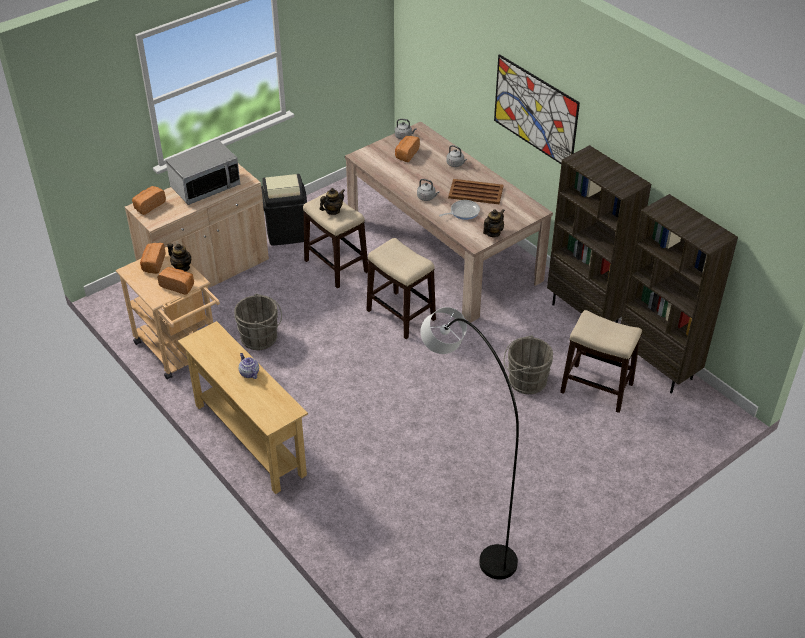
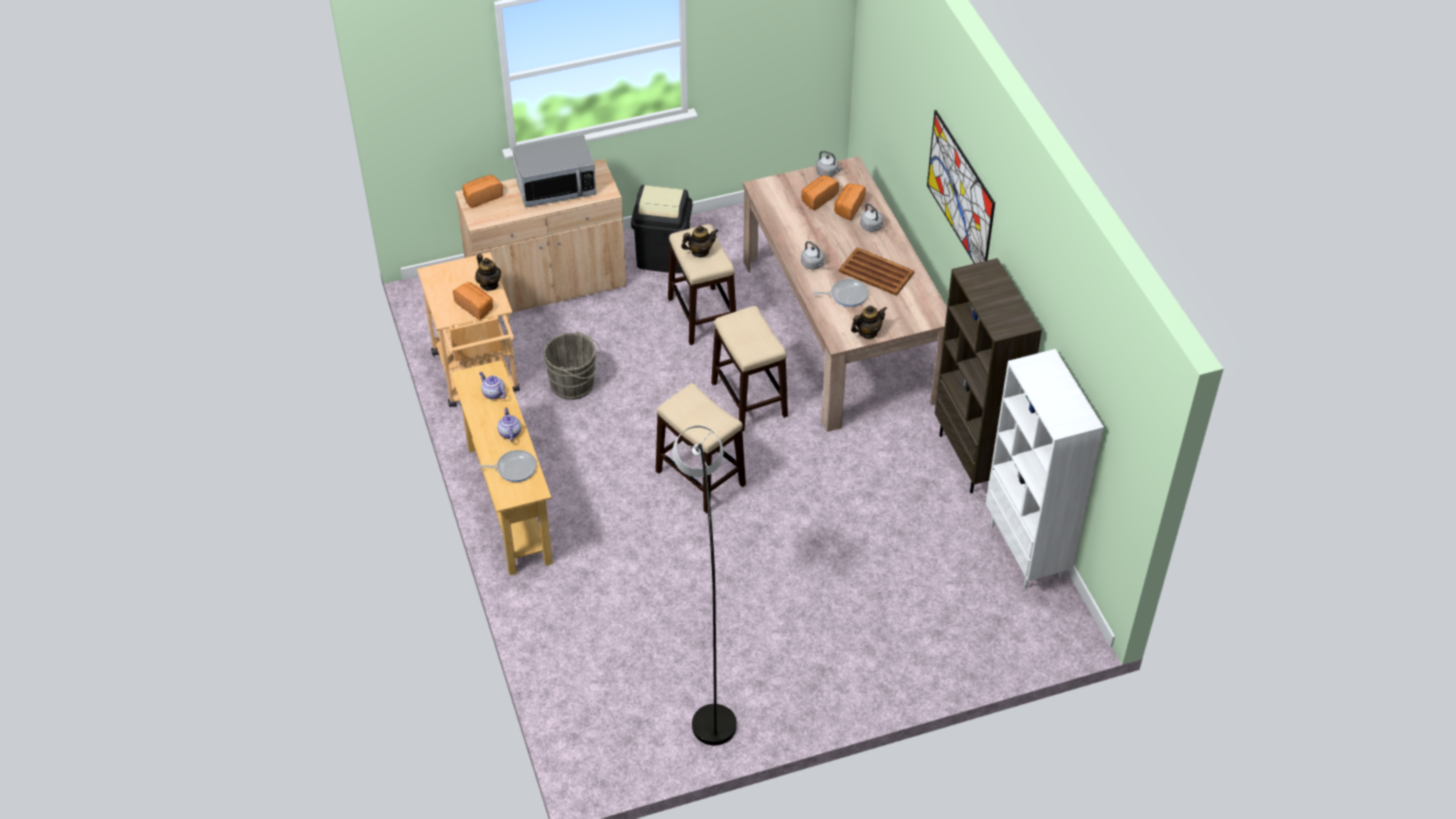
camera: 20 degrees right, 5 degrees up
bread [140,243,165,274] -> bread moved to [834,184,866,220]
grey bucket [504,335,553,394] -> none
stool [560,310,642,413] -> stool moved to [656,383,746,514]
brown bookcase [621,194,738,393] -> white bookcase [986,349,1104,589]
none -> frying pan [476,450,537,482]
none -> teapot [479,372,506,400]

